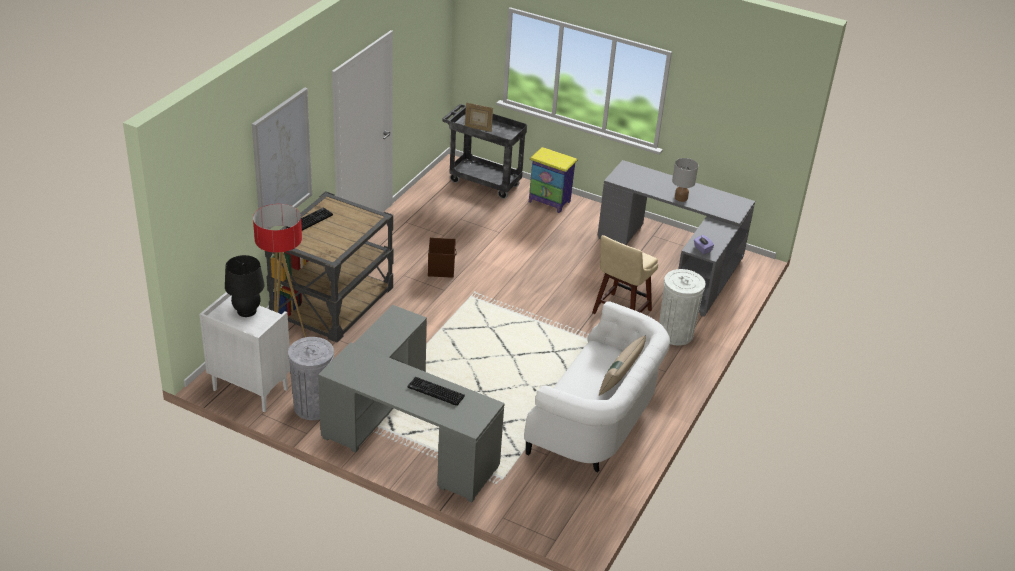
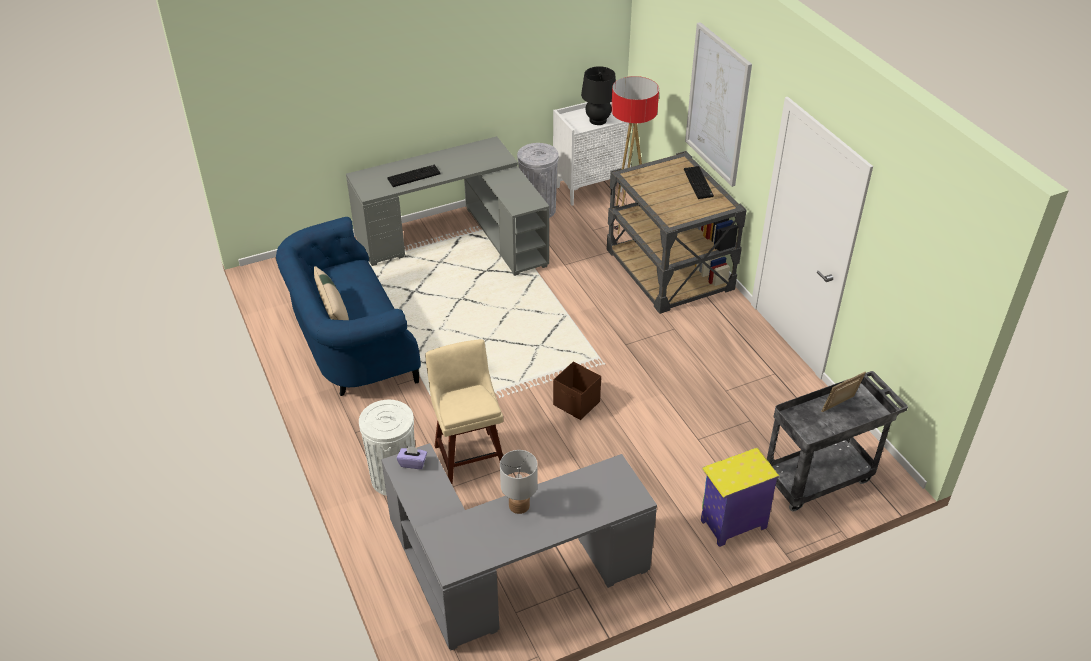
camera: 130 degrees right, 5 degrees up
brown storage box [428,238,457,278] -> brown storage box moved to [553,361,601,420]
white sofa [524,301,670,472] -> blue sofa [276,217,421,396]

